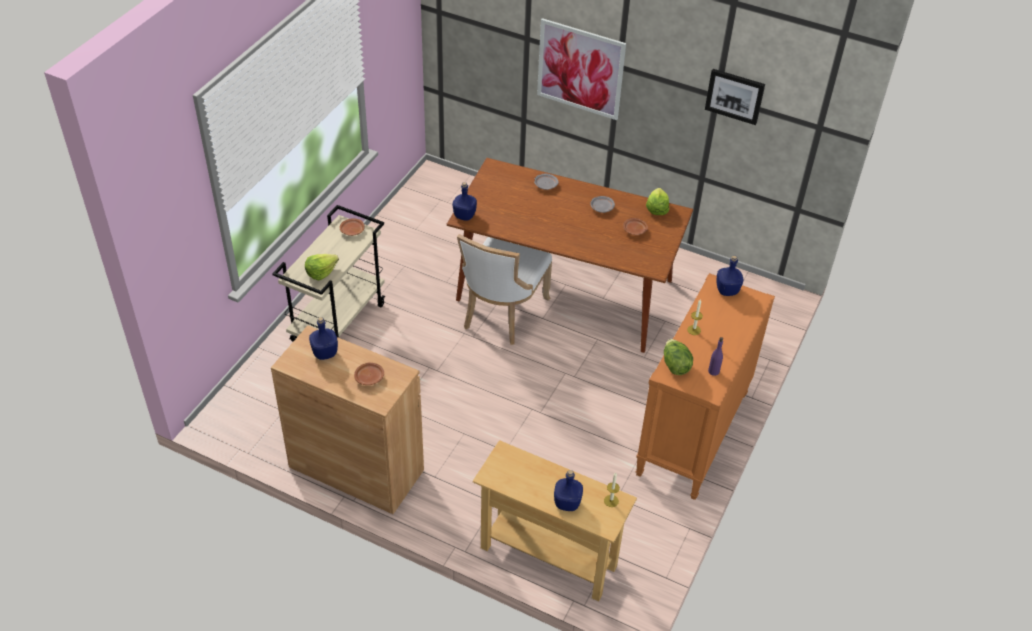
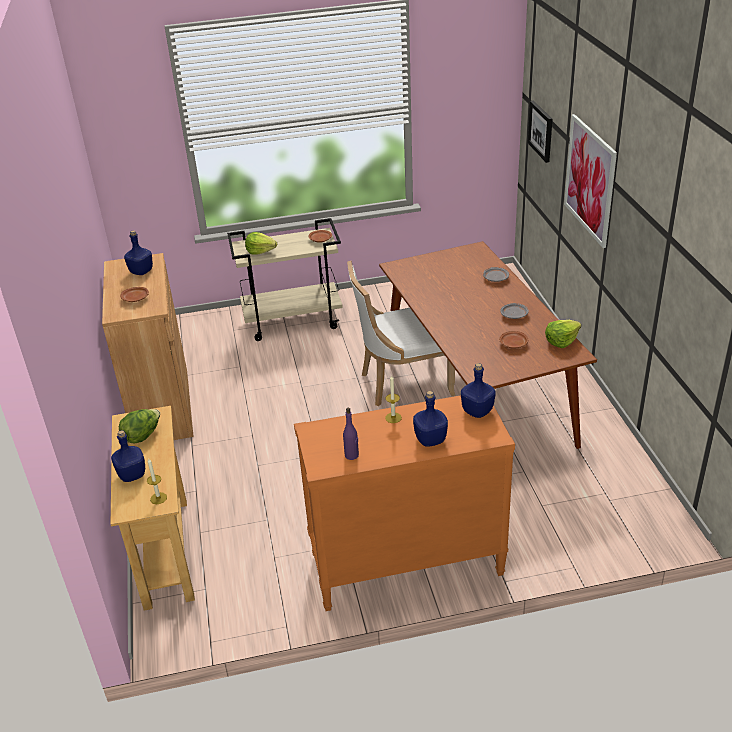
camera: 55 degrees right, 10 degrees down
blue bottle [453,182,477,221] -> blue bottle moved to [413,391,448,447]
lettuce [664,339,693,375] -> lettuce moved to [119,409,160,444]
picture [705,69,765,125] -> picture moved to [528,101,552,163]

